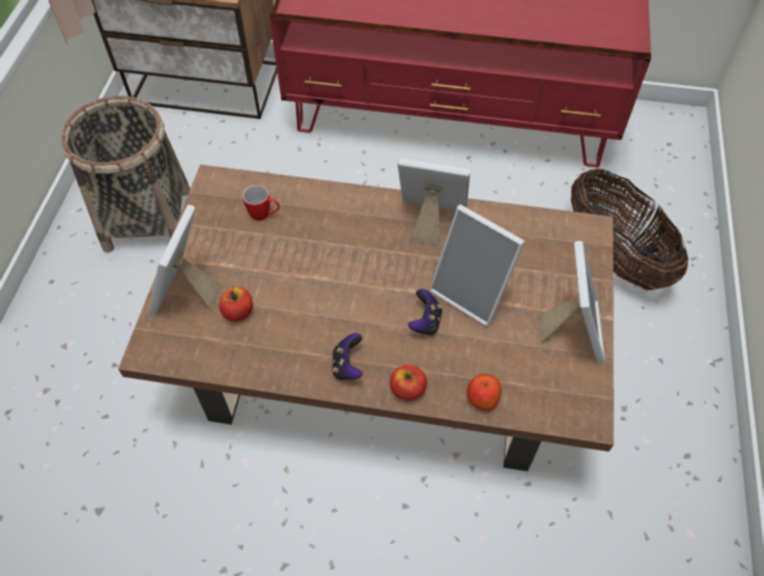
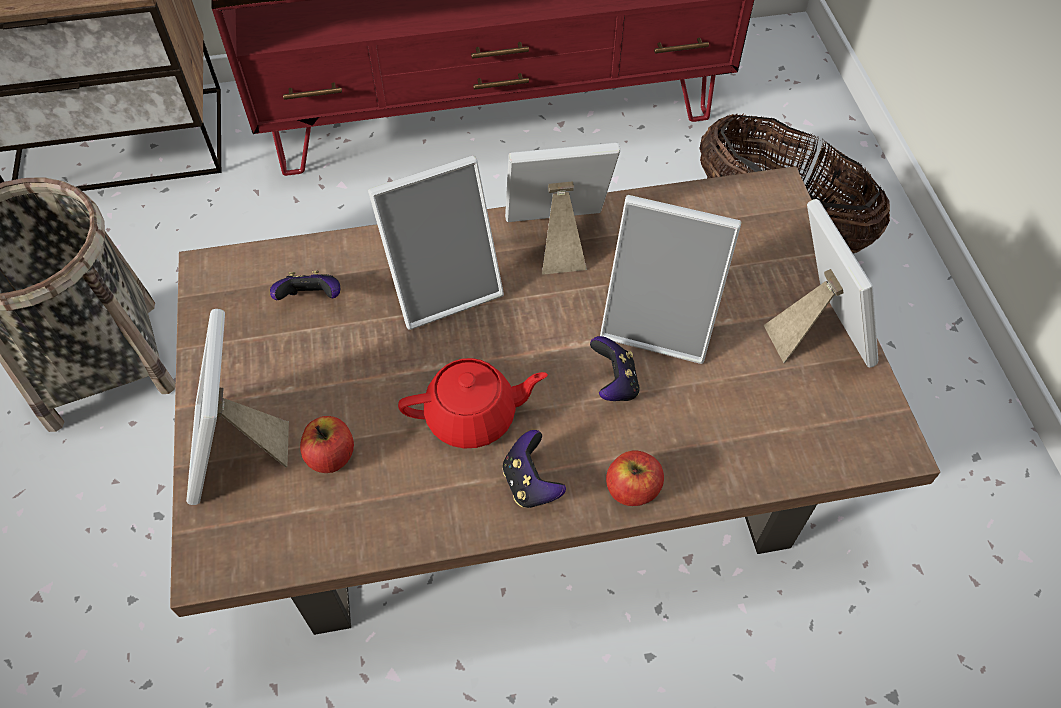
camera: 20 degrees left, 0 degrees up
mug [242,184,280,221] -> game controller [270,271,340,300]
apple [467,374,501,411] -> none
none -> picture frame [368,156,504,330]
none -> red teapot [398,358,548,448]

